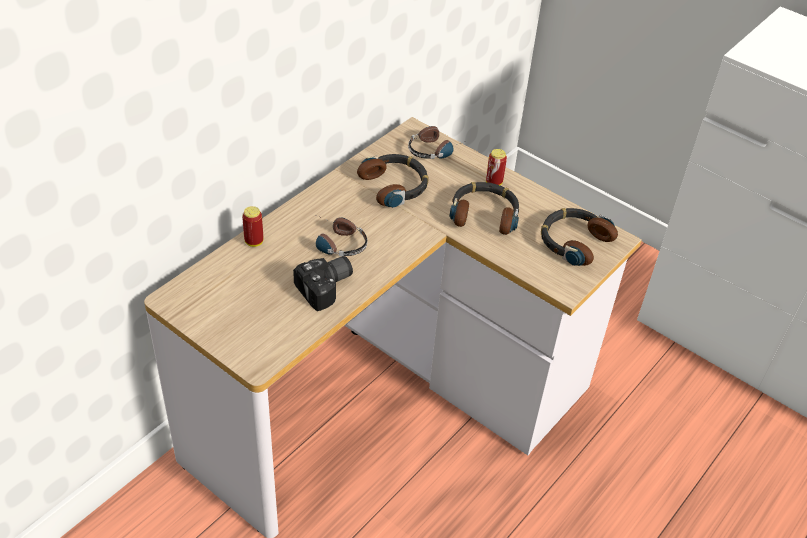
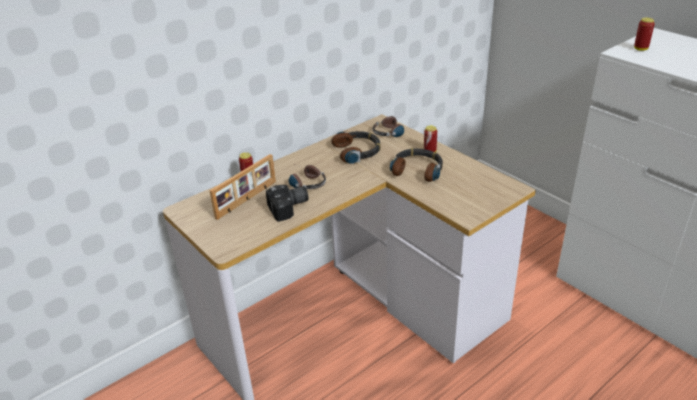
camera: 15 degrees right, 10 degrees down
headphones [541,208,618,266] -> none
none -> picture frame [210,154,276,220]
none -> can [634,18,655,51]

